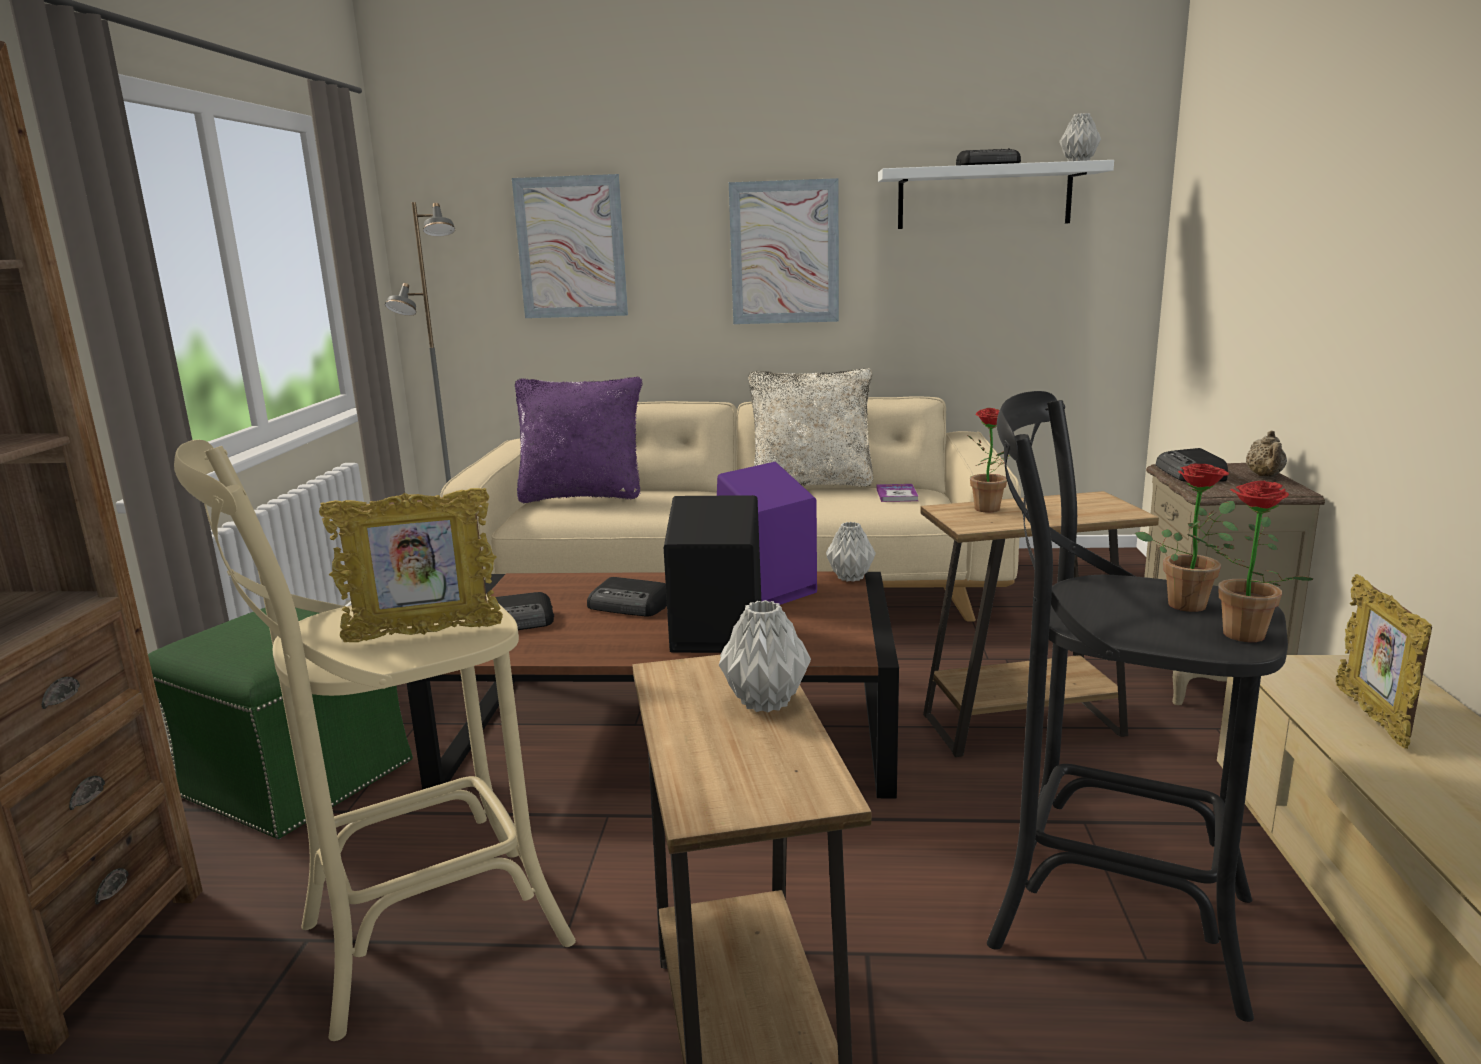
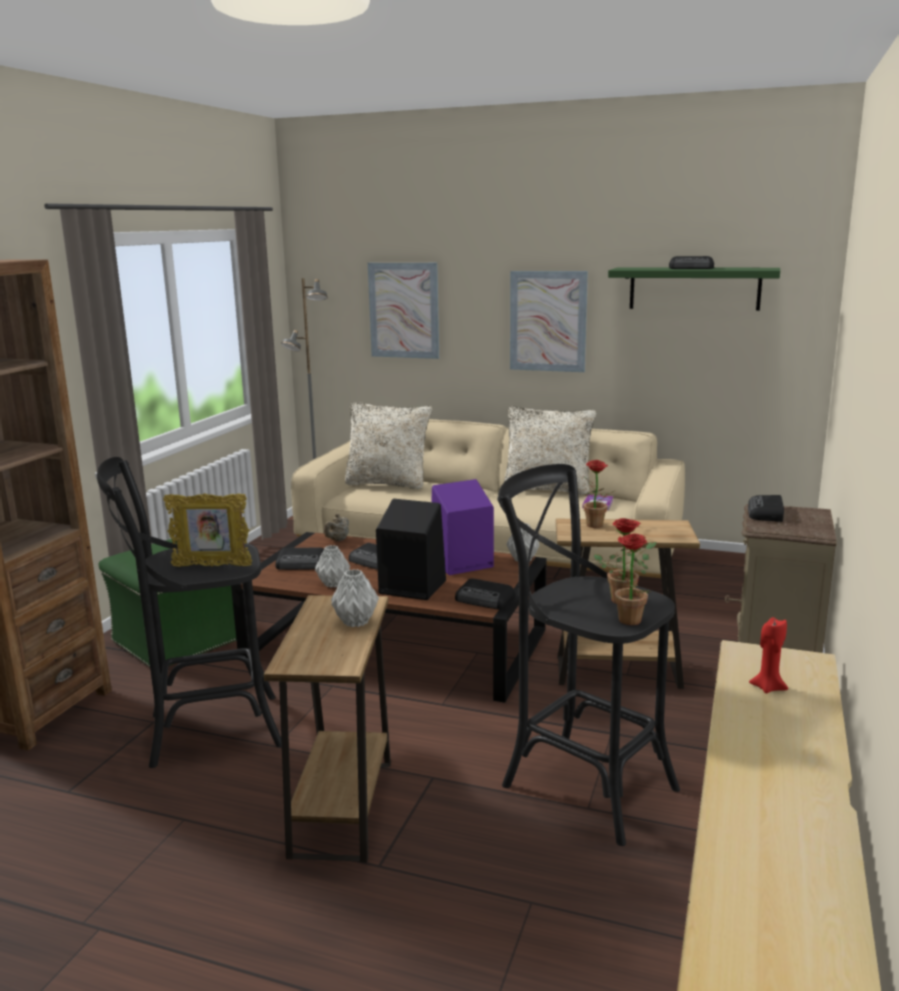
camera: 15 degrees right, 0 degrees up
beige stool [174,440,576,1041] -> black stool [97,457,282,768]
purple pillow [515,376,643,503] -> beige pillow [345,402,432,490]
white shelf [878,160,1114,229] -> green shelf [608,268,780,311]
grey vase [1059,113,1101,161] -> grey vase moved to [315,545,350,588]
beige teapot [1246,431,1287,477] -> beige teapot moved to [324,514,349,541]
picture frame [1336,574,1432,749] -> red candle [749,617,788,694]
none -> radio [455,578,515,609]

